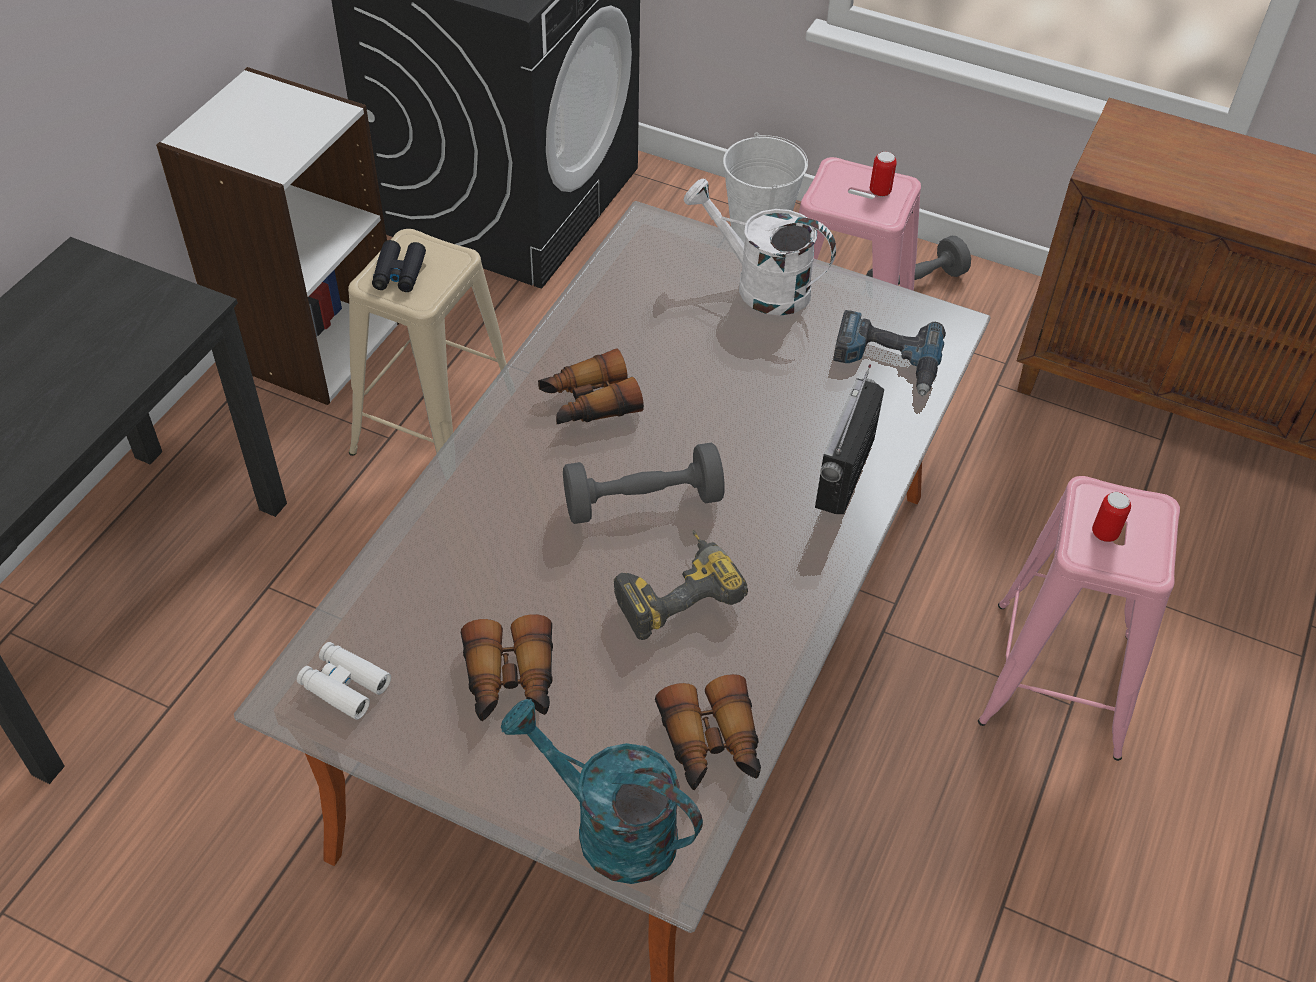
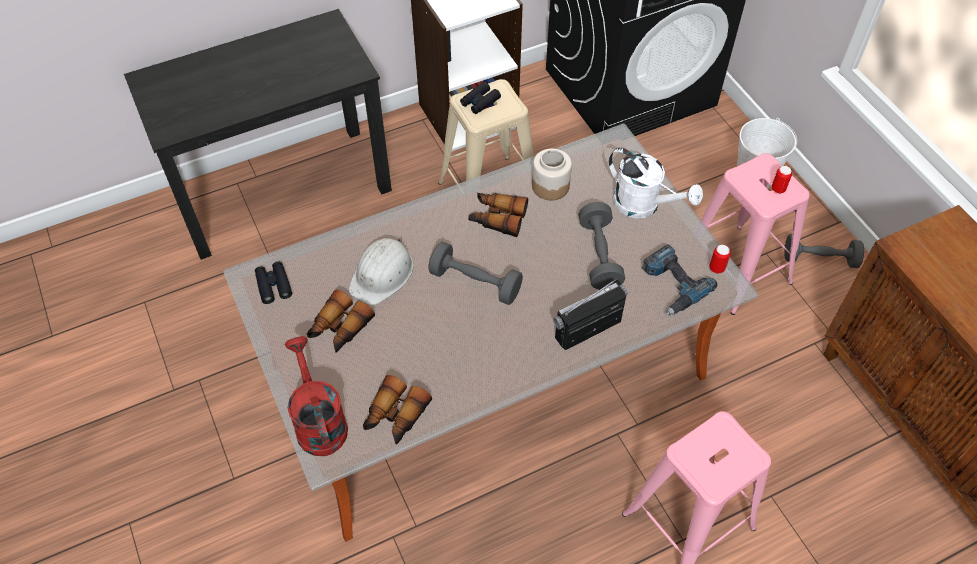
camera: 40 degrees right, 5 degrees up
white binoculars [297,642,391,720] -> black binoculars [255,262,292,304]
turquoise watering can [501,699,703,884] -> red watering can [285,336,348,456]
power drill [614,530,748,640] -> none
white watering can [683,178,836,316] -> white watering can turned 150 degrees clockwise [608,148,703,219]
can [1092,492,1131,542] -> can moved to [709,245,731,274]
none -> white hard hat [348,238,414,306]
none -> jar [532,149,572,200]
none -> grey dumbbell [578,202,625,290]

